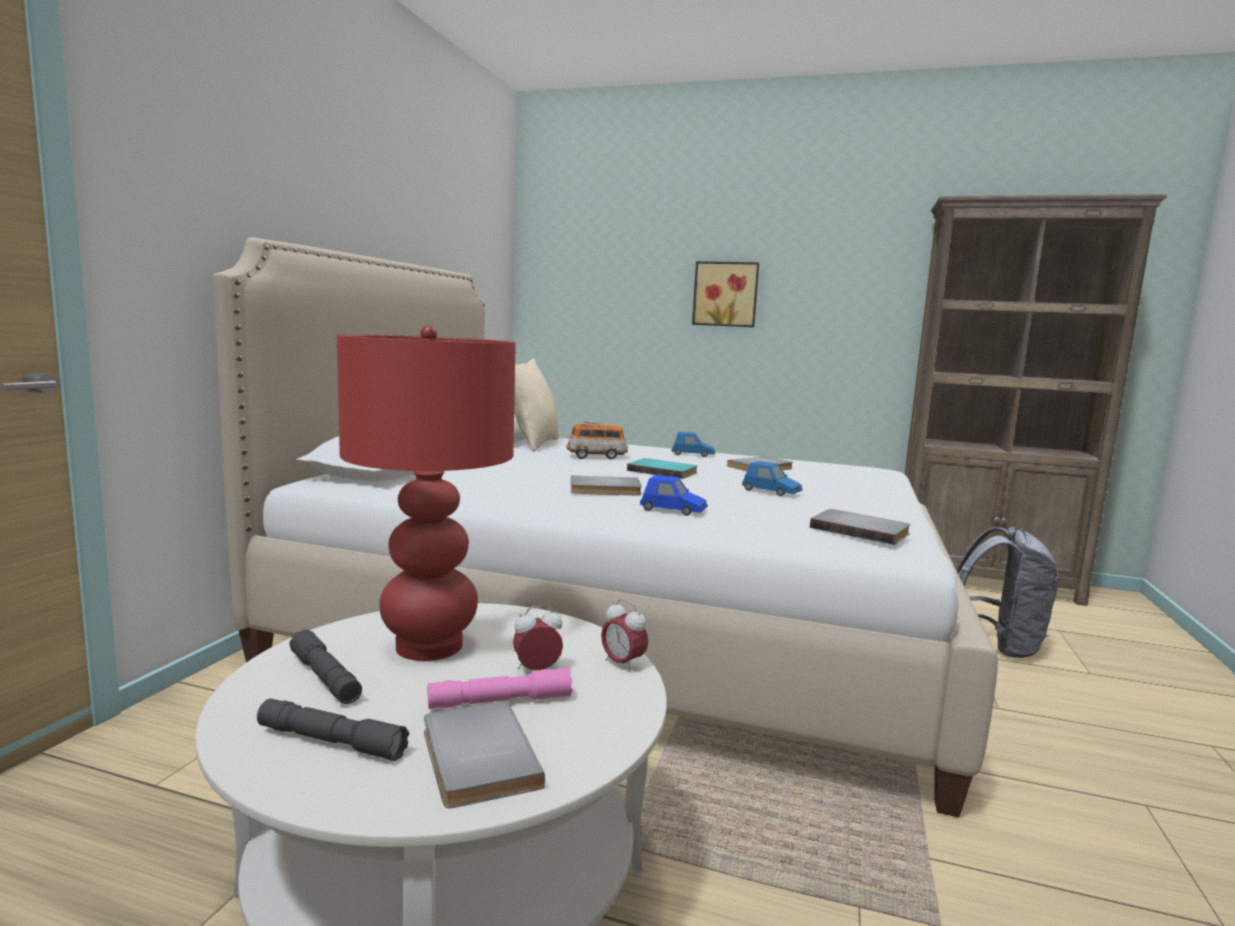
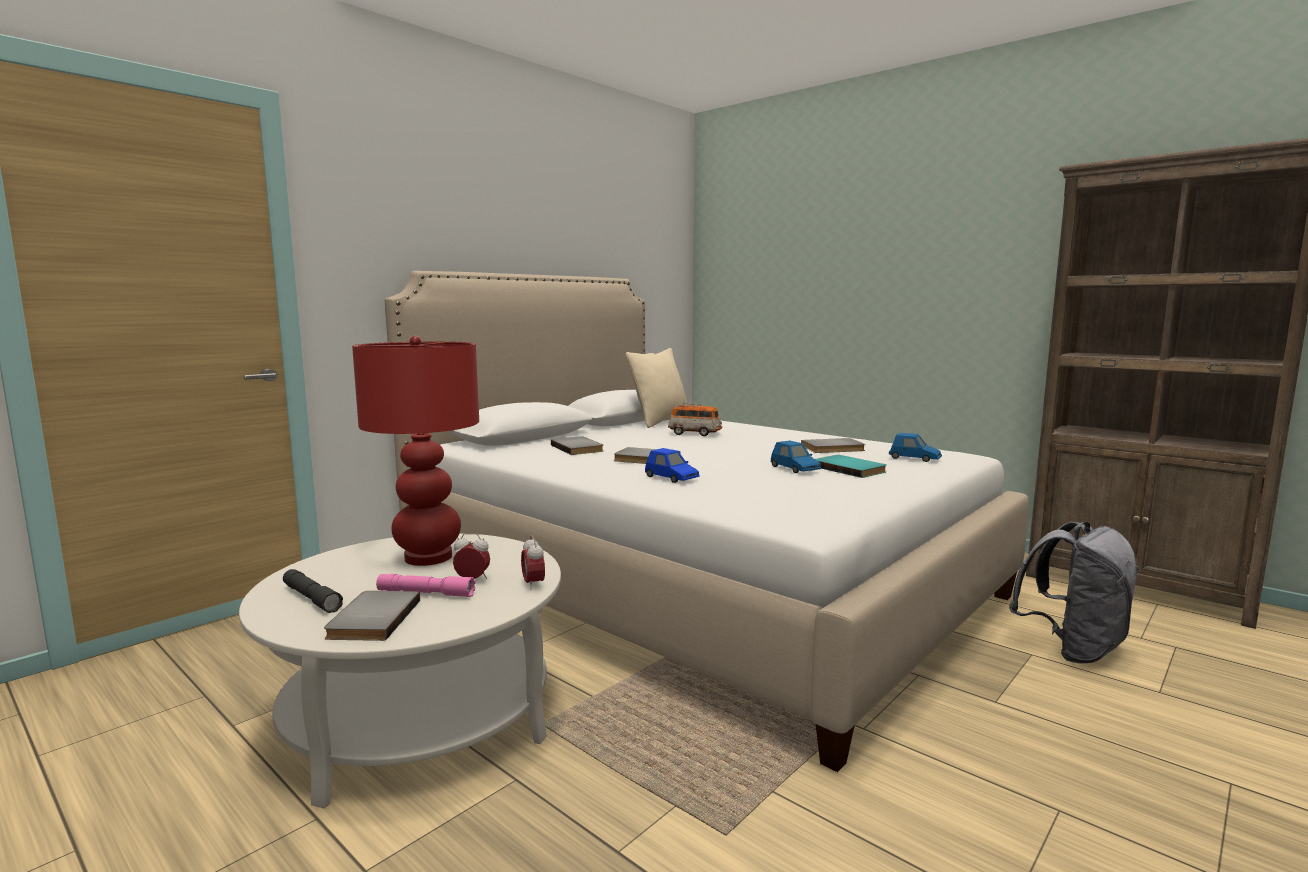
camera: 25 degrees right, 0 degrees up
grey flashlight [289,629,362,704] -> none
turquoise book [627,458,698,479] -> turquoise book moved to [815,455,886,478]
blue toy car [672,432,715,457] -> blue toy car moved to [889,433,942,462]
picture [692,261,759,327] -> none
grey book [810,509,911,545] -> grey book moved to [551,436,603,455]

